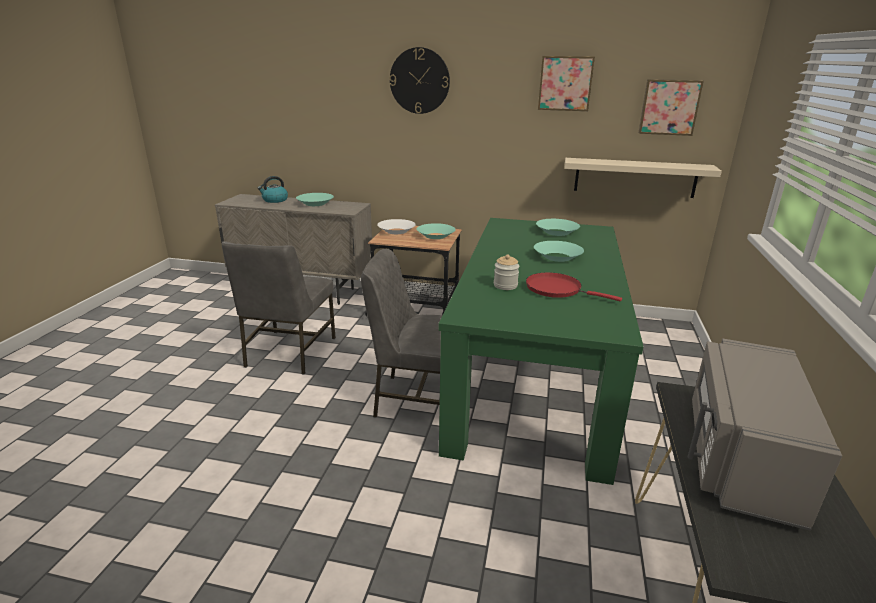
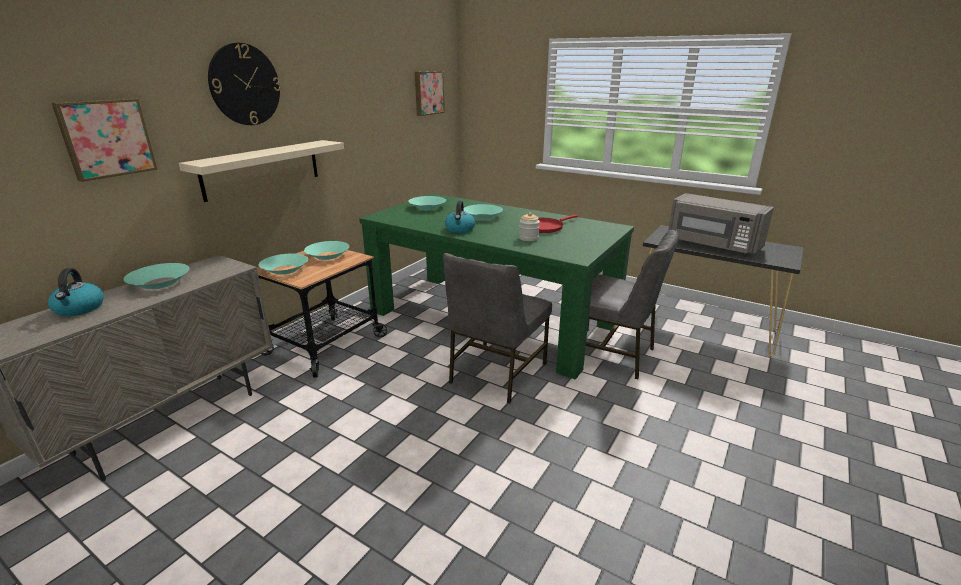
camera: 70 degrees left, 0 degrees up
grey chair [222,241,336,375] -> grey chair moved to [586,230,679,379]
white bowl [377,219,416,234] -> turquoise bowl [258,254,308,275]
picture [538,56,595,111] -> picture moved to [52,98,158,182]
beige shelf [564,158,722,198] -> beige shelf moved to [179,140,344,202]
none -> kettle [445,201,475,233]

